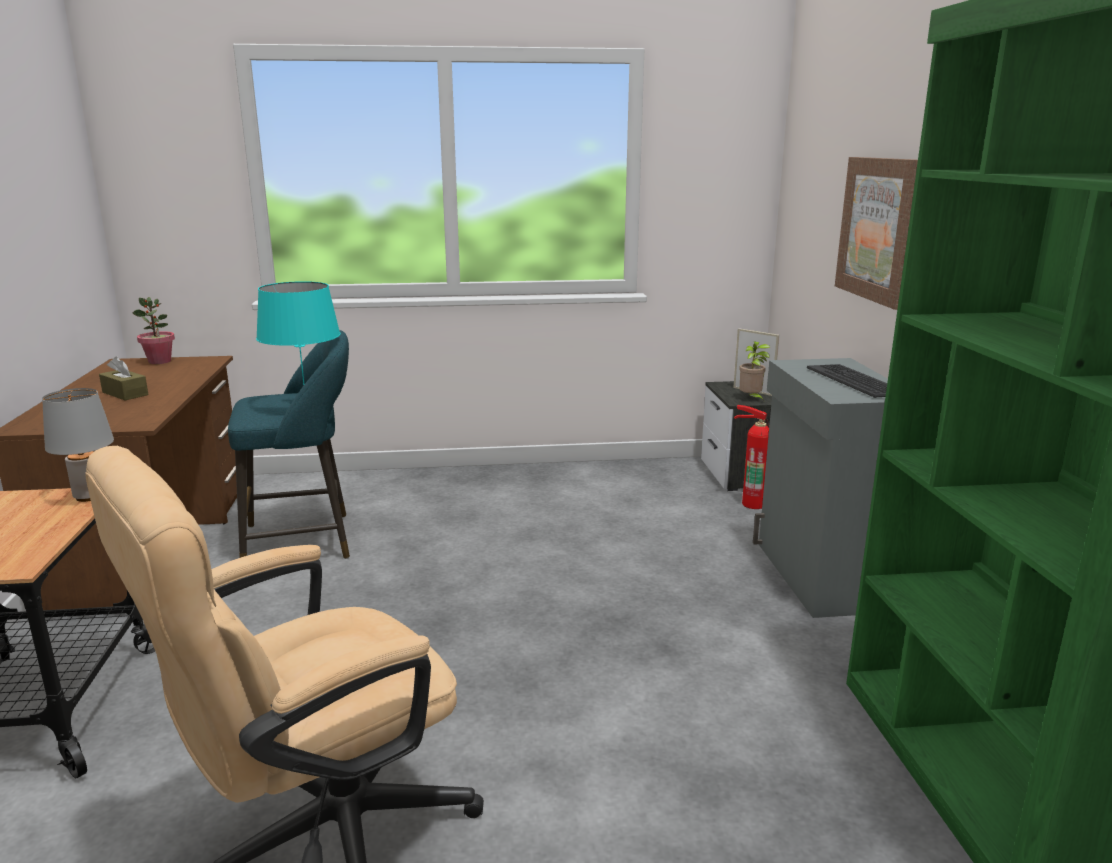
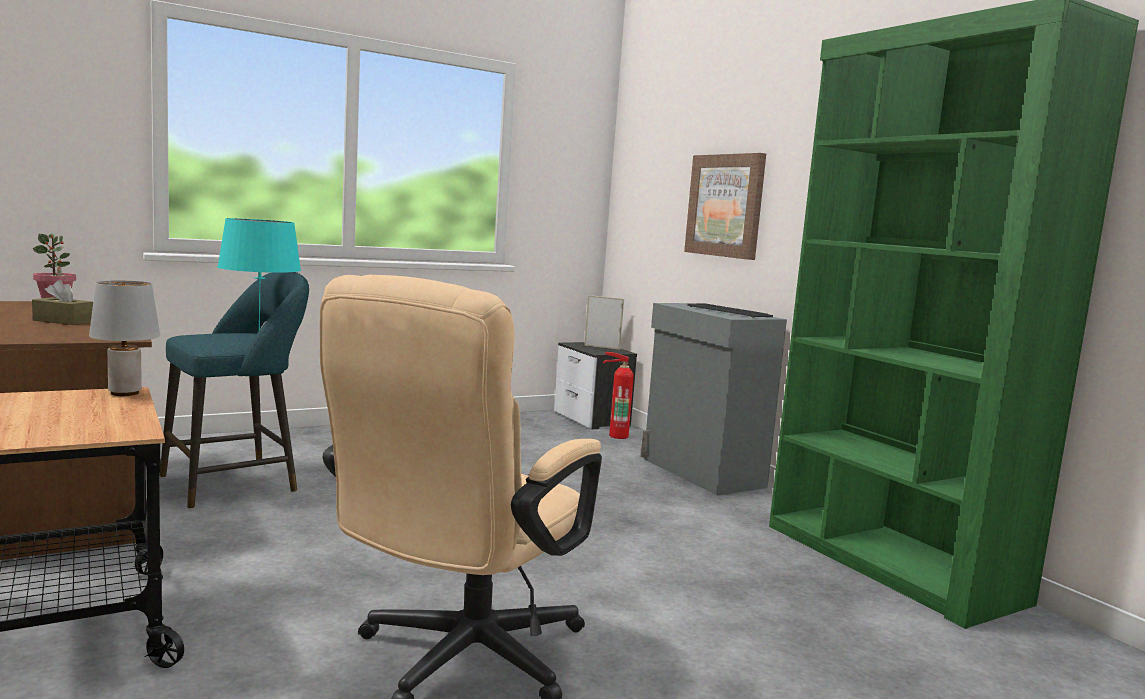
camera: 25 degrees left, 10 degrees down
potted plant [739,341,770,401] -> none

